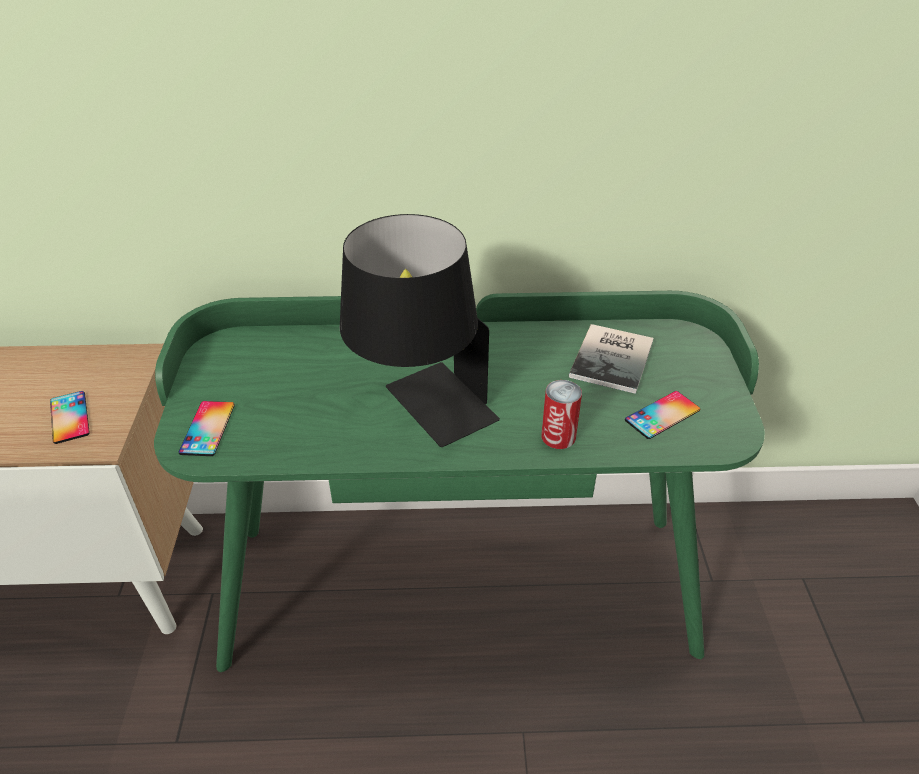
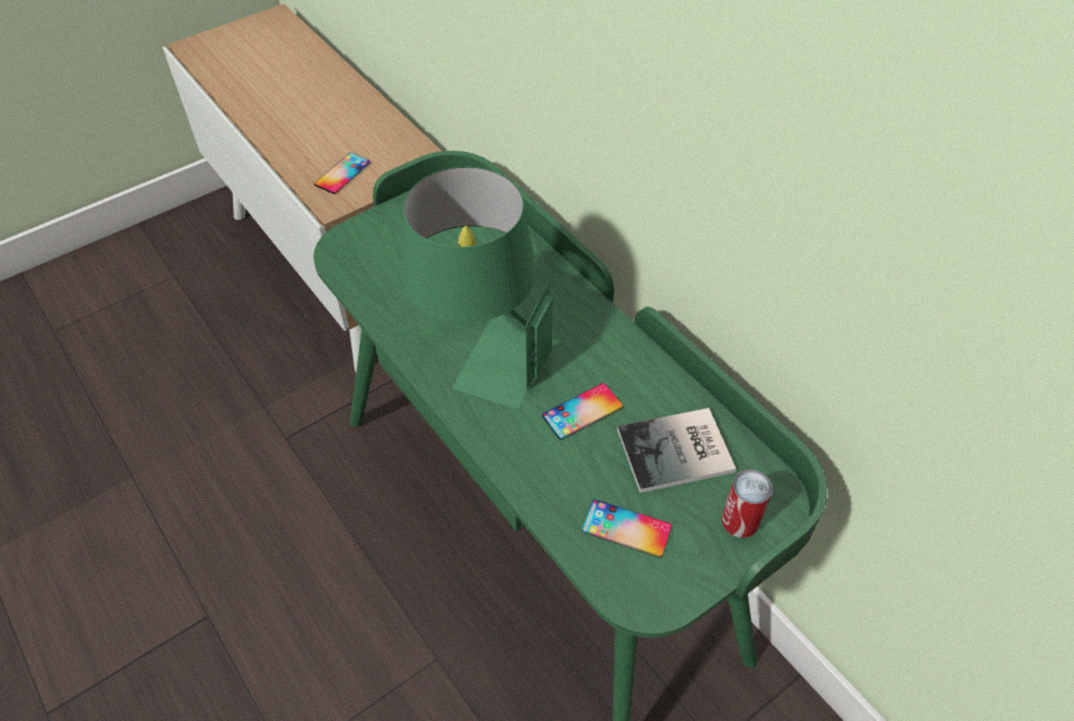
camera: 55 degrees right, 10 degrees up
phone [179,401,235,456] -> phone moved to [542,383,623,440]
black table lamp [340,214,500,447] -> green table lamp [401,167,556,409]
can [541,380,582,449] -> can moved to [722,470,773,538]

